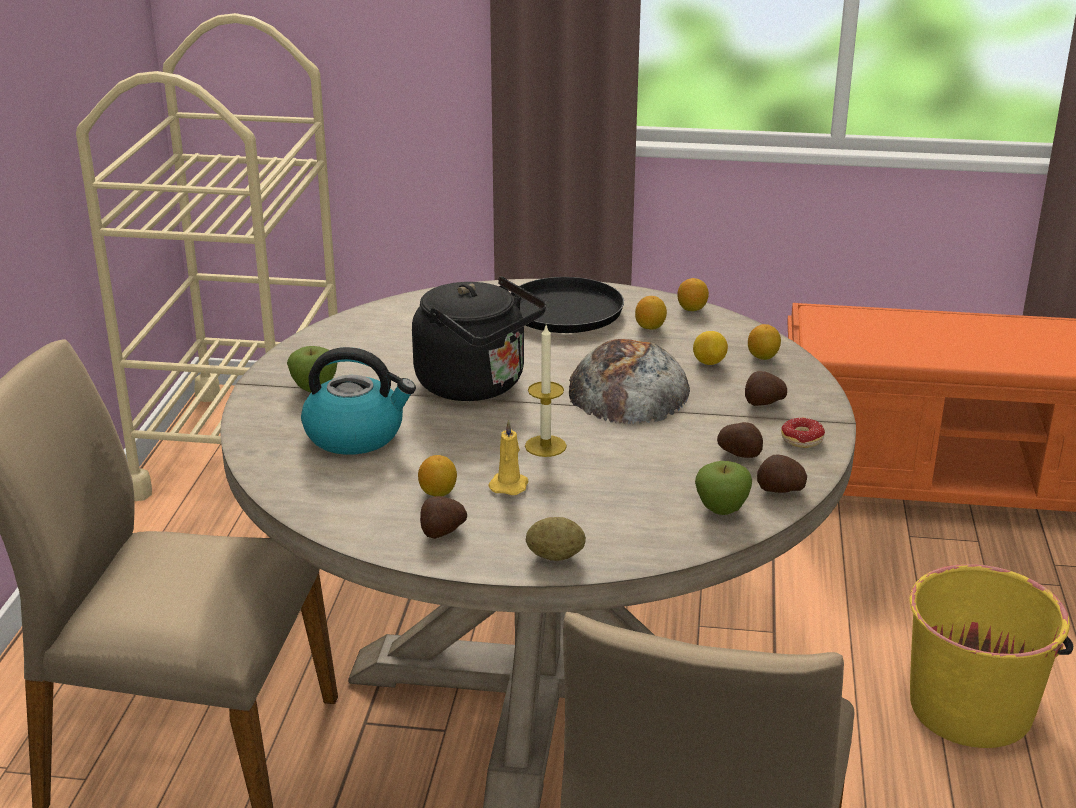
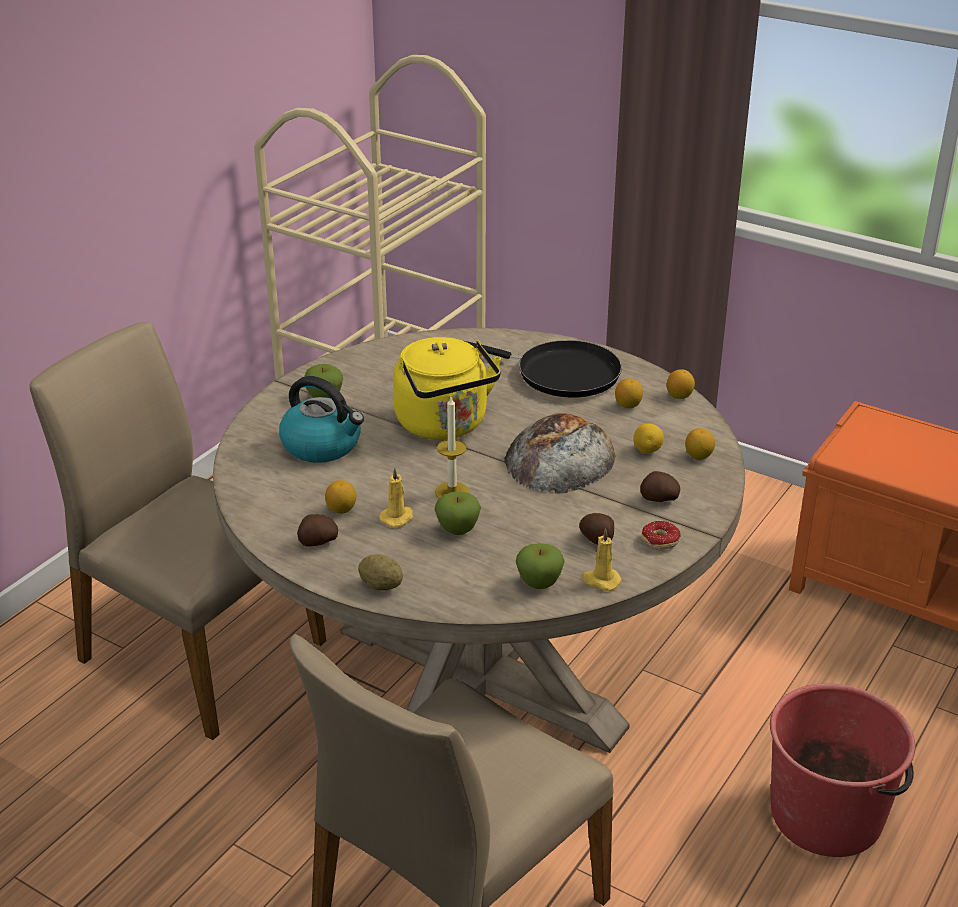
camera: 25 degrees right, 5 degrees up
black kettle [412,276,546,401] -> yellow kettle [393,337,501,440]
potato [757,454,807,493] -> yellow candle [582,528,622,591]
yellow bucket [909,564,1073,748] -> red bucket [770,683,915,857]
none -> apple [435,492,481,535]

